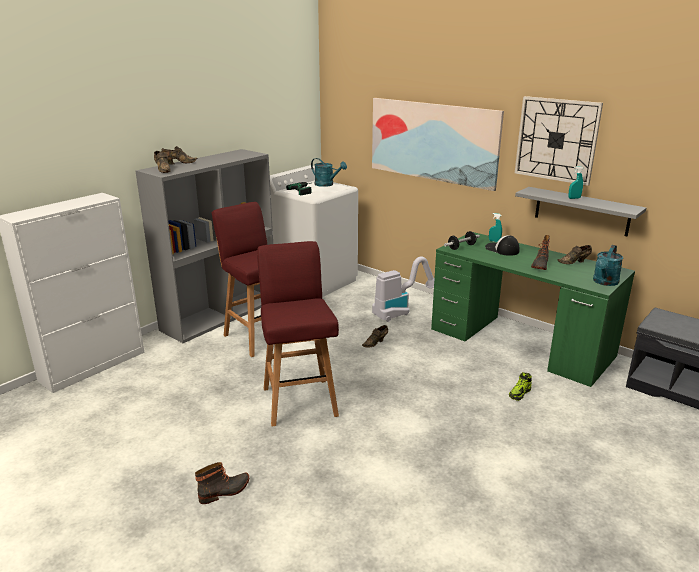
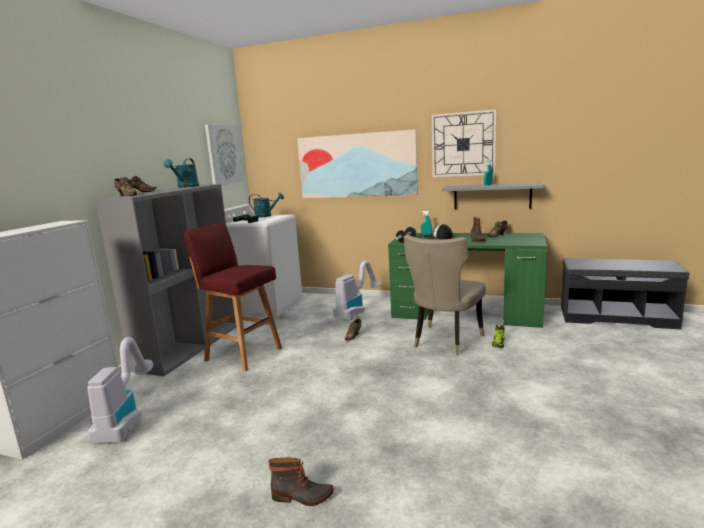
camera: 20 degrees left, 10 degrees down
boot [195,462,249,504] -> boot turned 60 degrees clockwise [269,458,334,506]
red stool [257,241,339,427] -> none
turquoise watering can [593,245,623,286] -> turquoise watering can moved to [164,158,199,188]
none -> vacuum cleaner [87,337,153,443]
none -> picture [205,125,243,185]
none -> beige chair [404,235,486,356]

